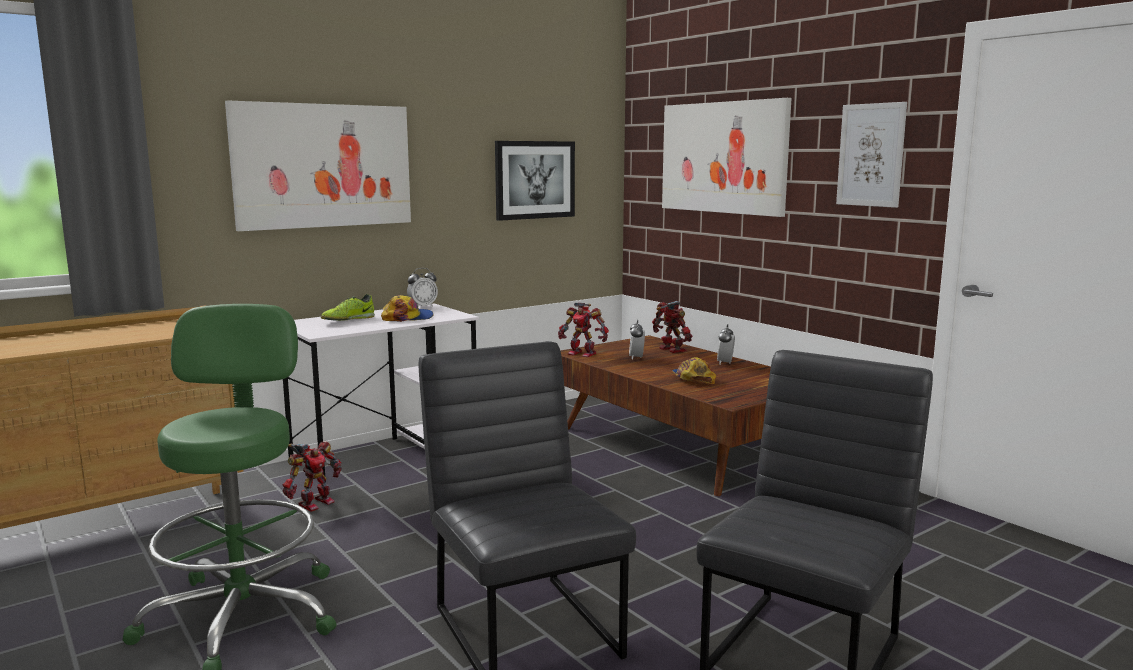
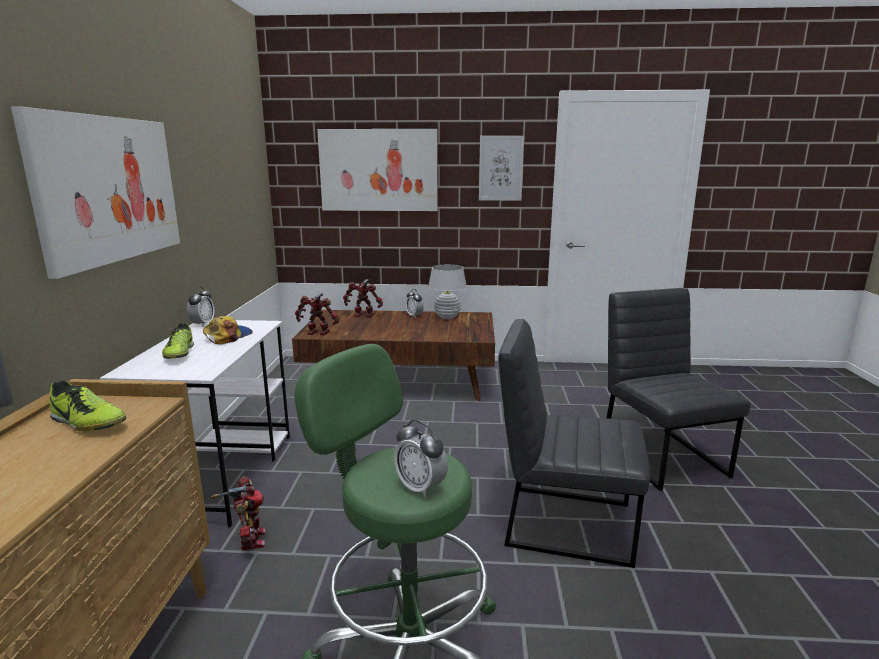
camera: 50 degrees left, 5 degrees up
picture [495,141,575,221] -> none
toy robot [558,303,609,357] -> toy robot turned 150 degrees counterclockwise [295,293,339,335]
alarm clock [629,320,645,360] -> alarm clock moved to [394,420,448,498]
cap [672,357,716,384] -> none
none -> shoe [50,380,126,431]
none -> white table lamp [428,265,467,319]

